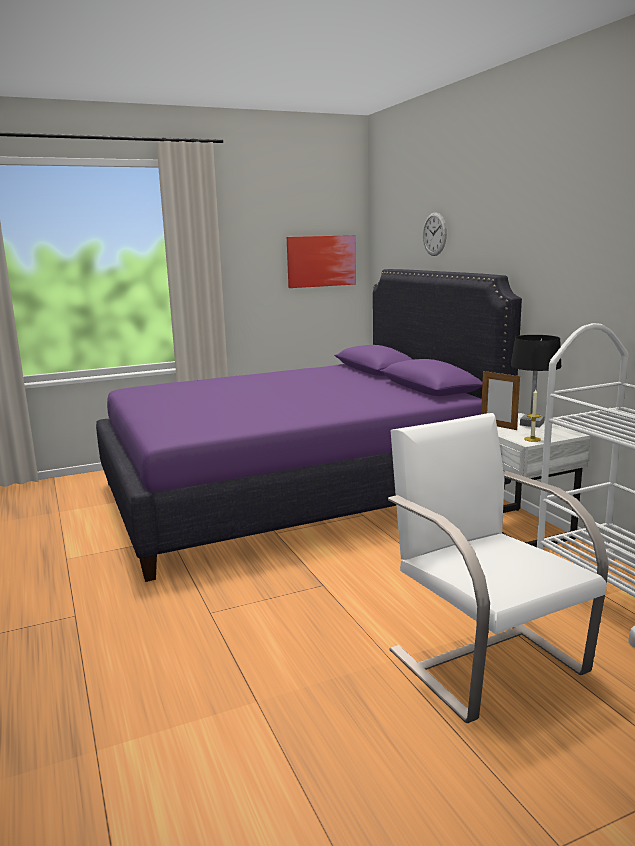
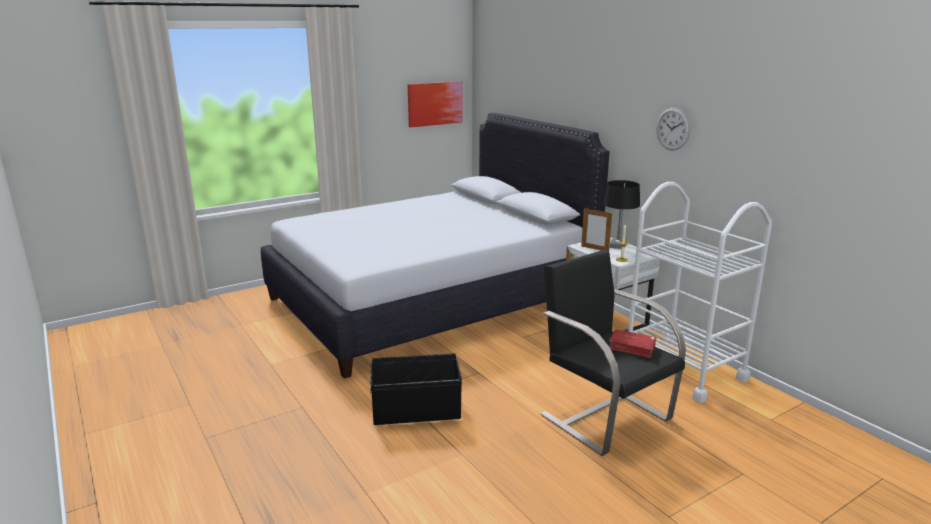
camera: 10 degrees left, 5 degrees up
purple bed [96,269,522,582] -> white bed [261,113,610,379]
white armchair [388,413,609,723] -> black armchair [540,250,686,456]
wall clock [423,212,447,256] -> wall clock moved to [656,108,690,150]
none -> black storage box [370,353,462,425]
none -> red book [609,329,656,359]

